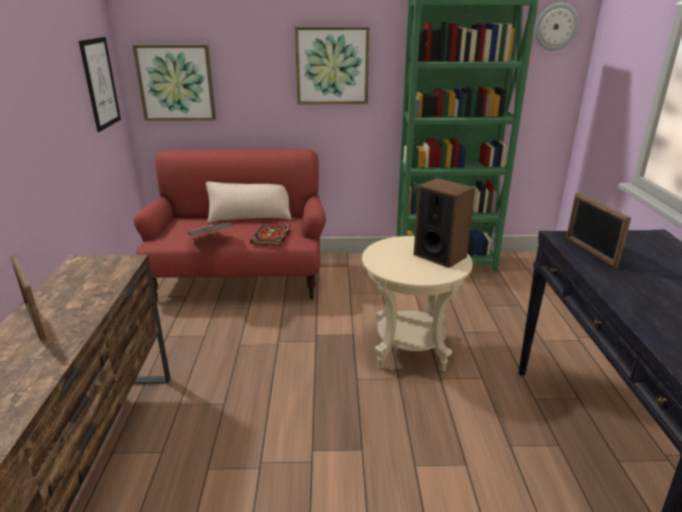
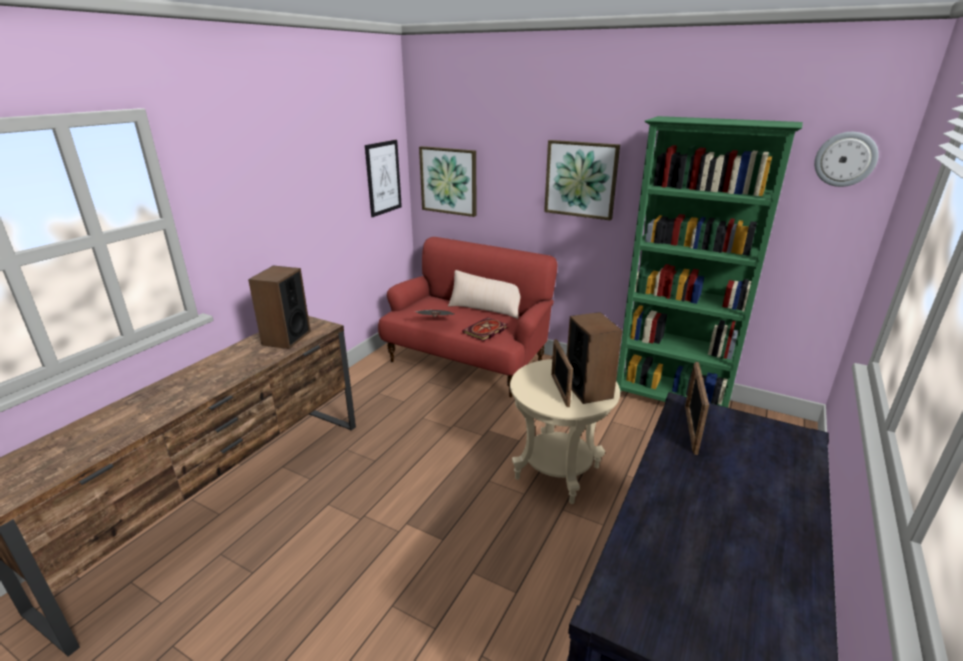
camera: 30 degrees right, 0 degrees up
picture frame [10,254,47,341] -> picture frame moved to [551,339,573,407]
none -> speaker [248,266,311,349]

